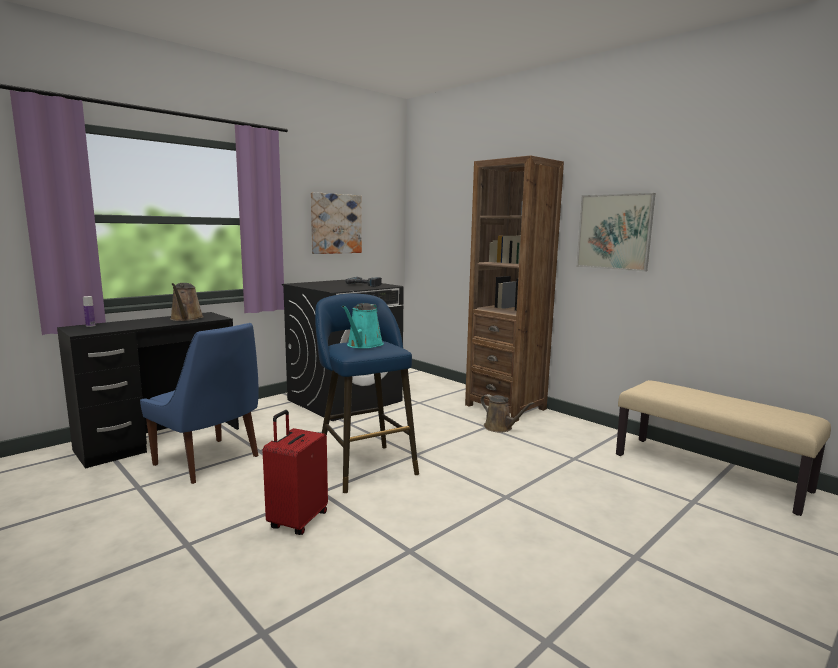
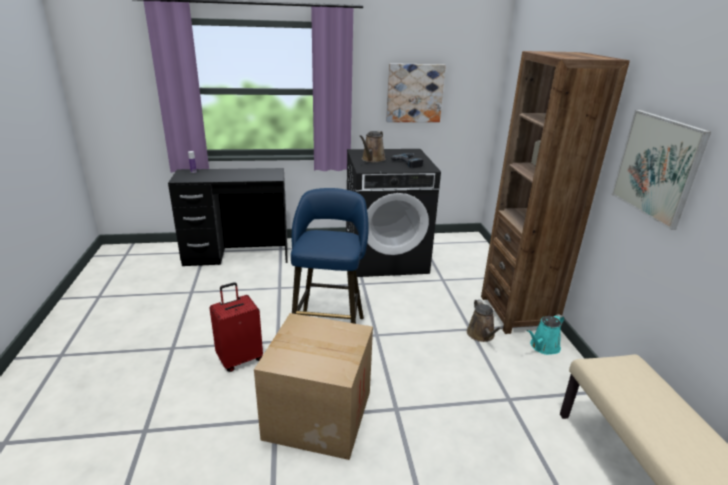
camera: 35 degrees right, 15 degrees up
blue chair [140,323,259,484] -> none
brown watering can [170,283,204,321] -> brown watering can moved to [360,131,386,163]
turquoise watering can [342,303,384,349] -> turquoise watering can moved to [527,314,564,355]
none -> cardboard box [254,313,373,460]

